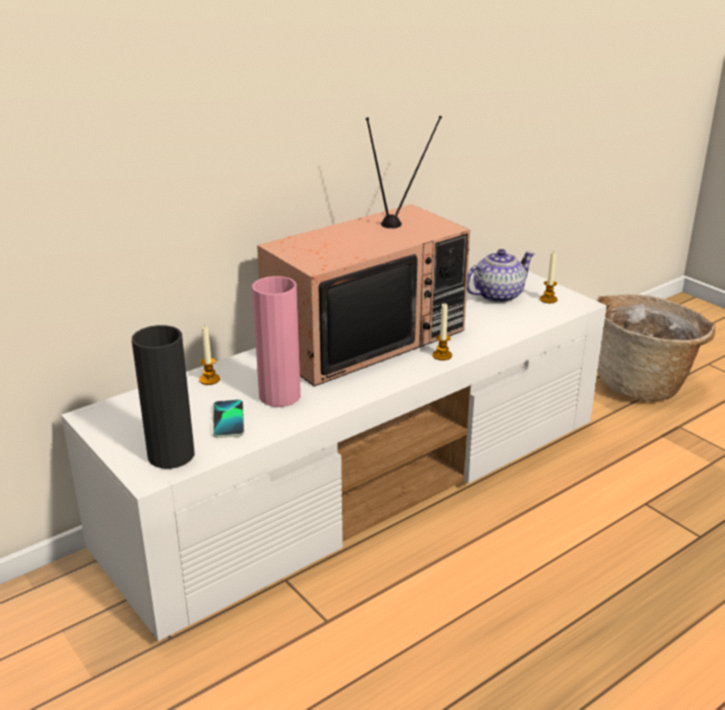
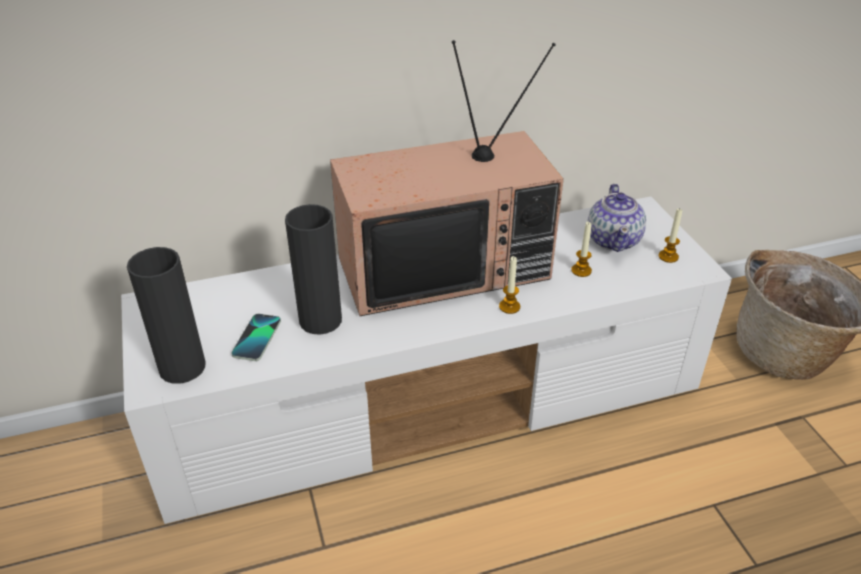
camera: 20 degrees right, 10 degrees up
candle [199,326,220,385] -> candle moved to [571,222,592,277]
pink vase [252,276,301,407] -> black vase [285,204,342,335]
teapot [467,249,535,303] -> teapot turned 105 degrees clockwise [588,184,646,252]

